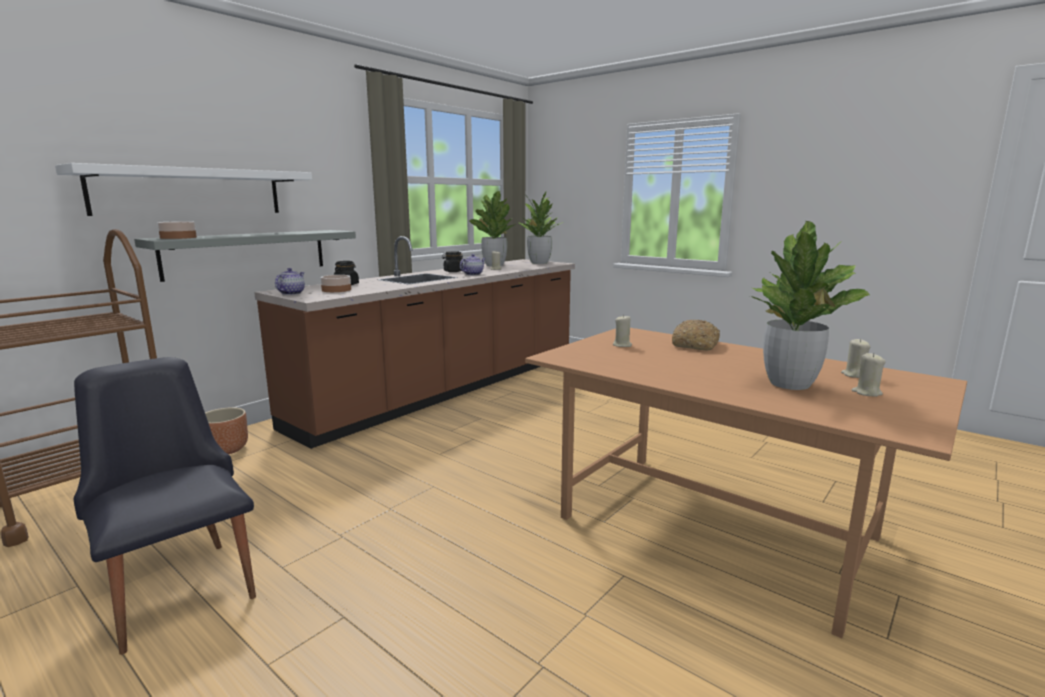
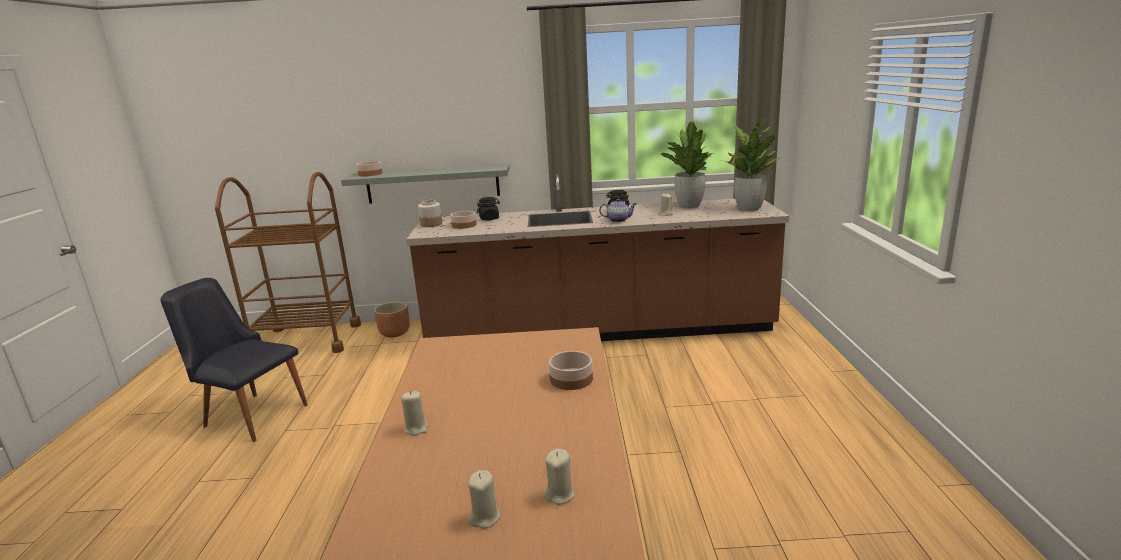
camera: 50 degrees right, 5 degrees up
white shelf [55,163,312,216] -> none
black chair [74,357,256,655] -> black chair turned 75 degrees counterclockwise [160,278,308,442]
teapot [275,268,305,295] -> jar [418,200,442,227]
beige candle [613,315,632,347] -> beige candle moved to [401,391,428,436]
bread [672,320,720,350] -> bowl [549,351,593,390]
potted plant [750,221,870,390] -> none

